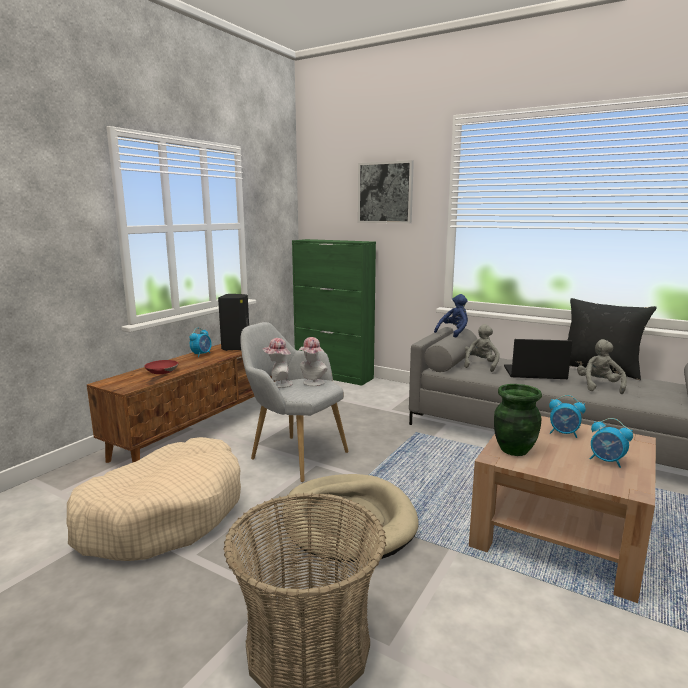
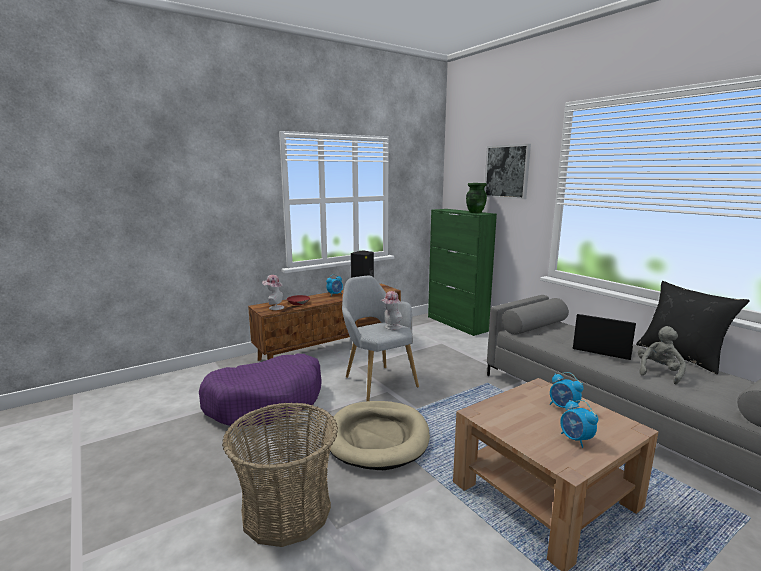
camera: 25 degrees right, 0 degrees up
beige dog bed [67,437,241,561] -> purple dog bed [199,353,322,427]
hat [262,338,293,388] -> hat moved to [262,275,284,310]
blue plush toy [434,294,468,337] -> none
grey plush toy [464,324,500,372] -> none
green vase [494,384,542,456] -> green vase moved to [466,183,487,213]

